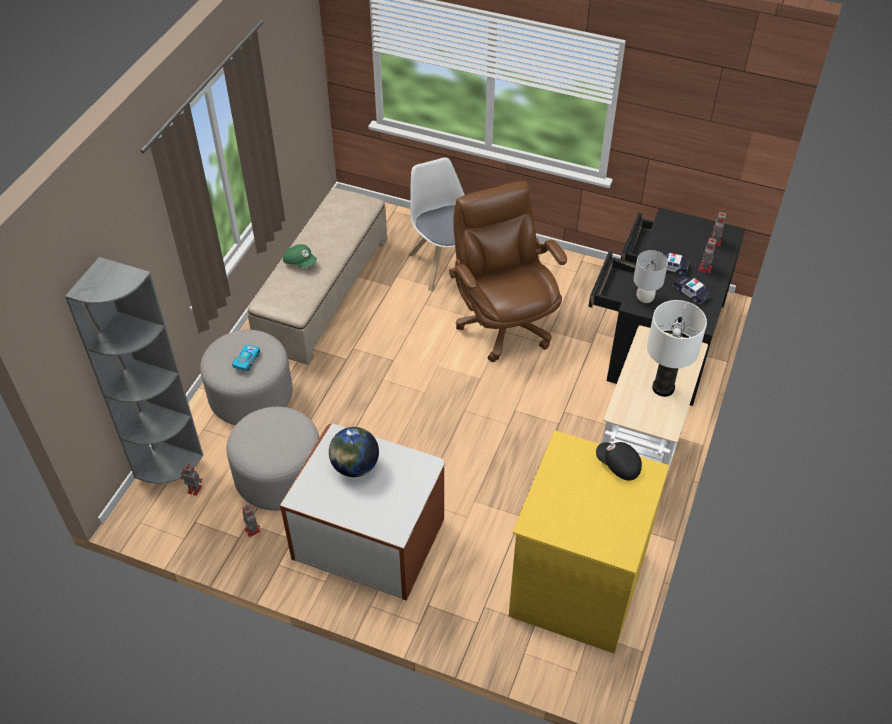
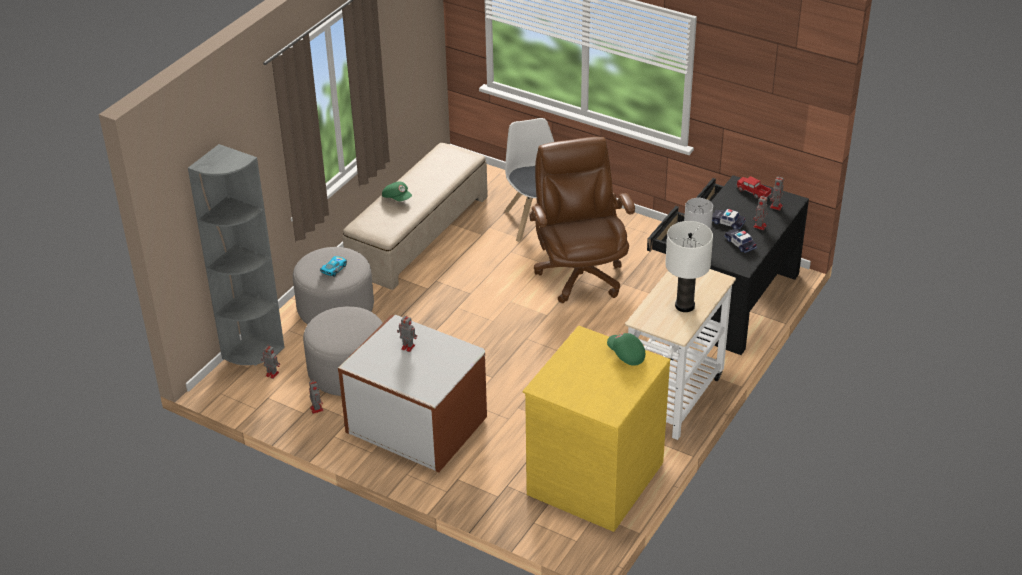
camera: 10 degrees right, 10 degrees down
globe [329,427,379,477] -> toy robot [397,314,417,352]
black cap [596,442,642,481] -> green cap [607,333,645,366]
none -> toy truck [736,176,772,199]

